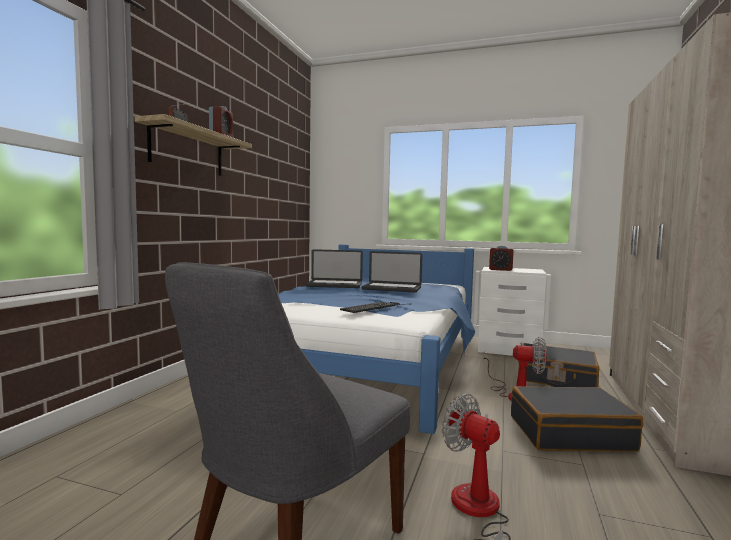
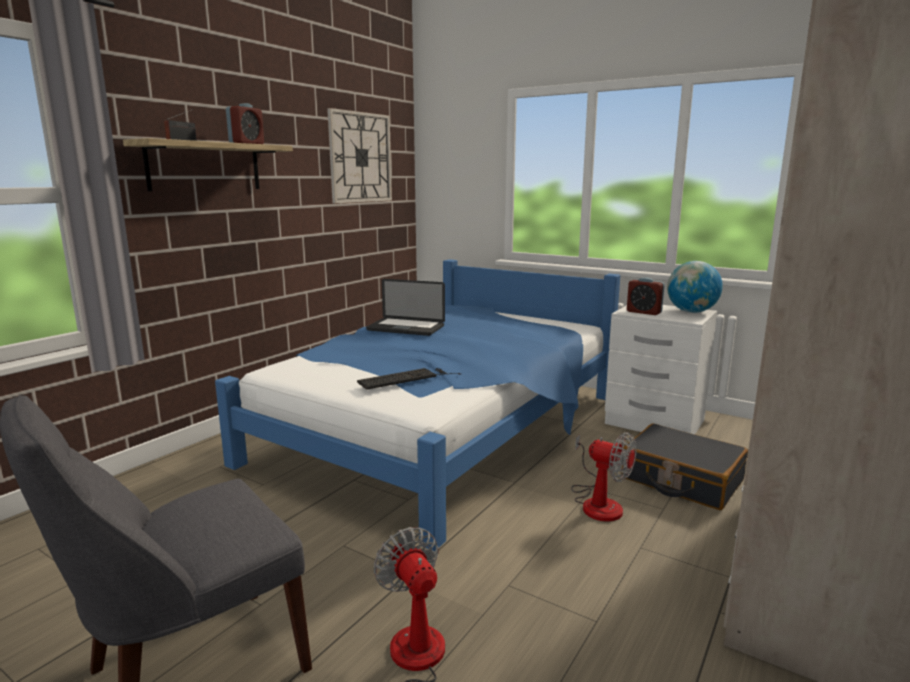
camera: 15 degrees right, 10 degrees up
laptop [362,251,422,293] -> none
black suitcase [511,386,643,452] -> none
none -> wall clock [327,108,392,203]
none -> globe [667,261,723,313]

